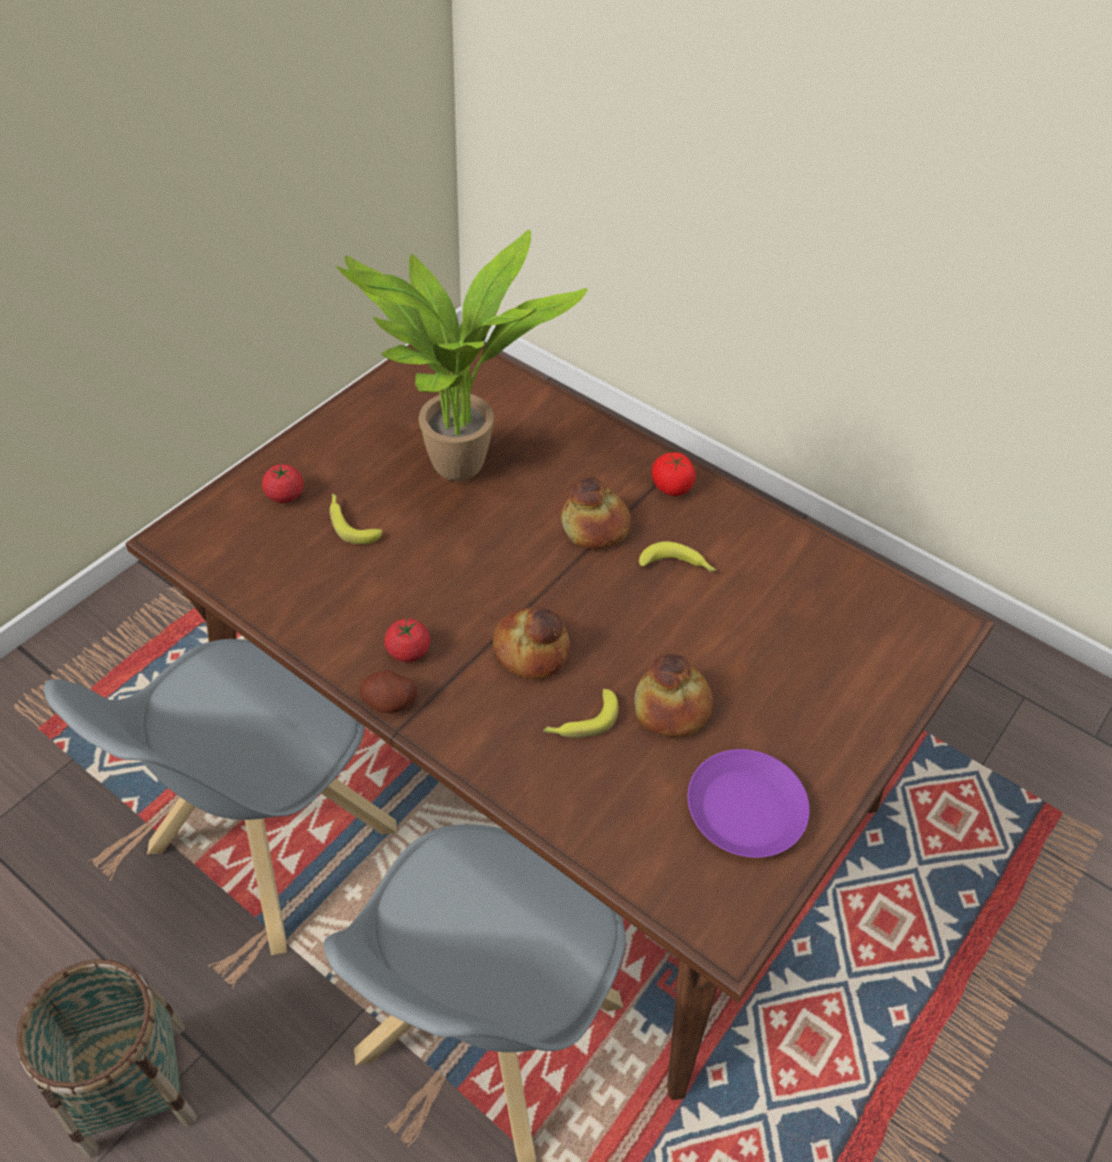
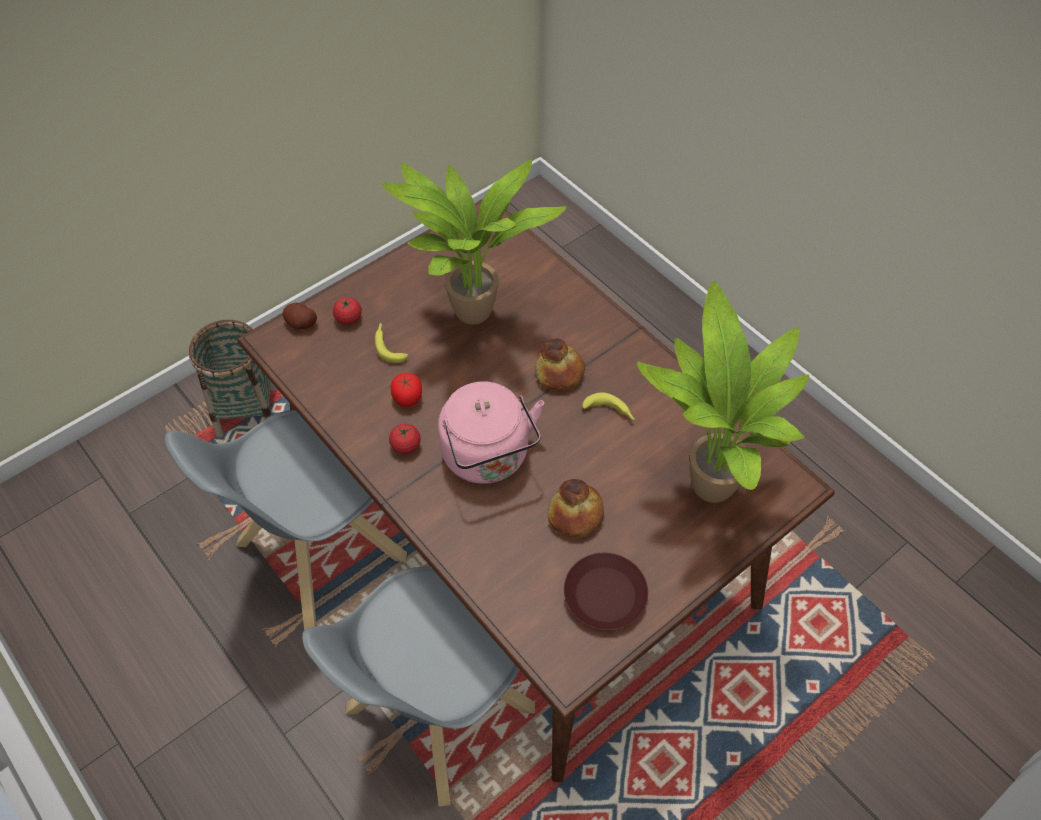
camera: 15 degrees right, 5 degrees up
basket [17,959,197,1158] -> basket moved to [189,320,277,438]
potato [360,670,418,713] -> potato moved to [283,303,317,329]
bread [493,607,570,679] -> pink kettle [438,381,544,484]
banana [543,689,619,738] -> none
tomato [652,452,695,496] -> tomato moved to [391,373,422,407]
purple plate [688,749,810,858] -> brown plate [564,553,648,630]
none -> potted plant [637,281,809,503]

